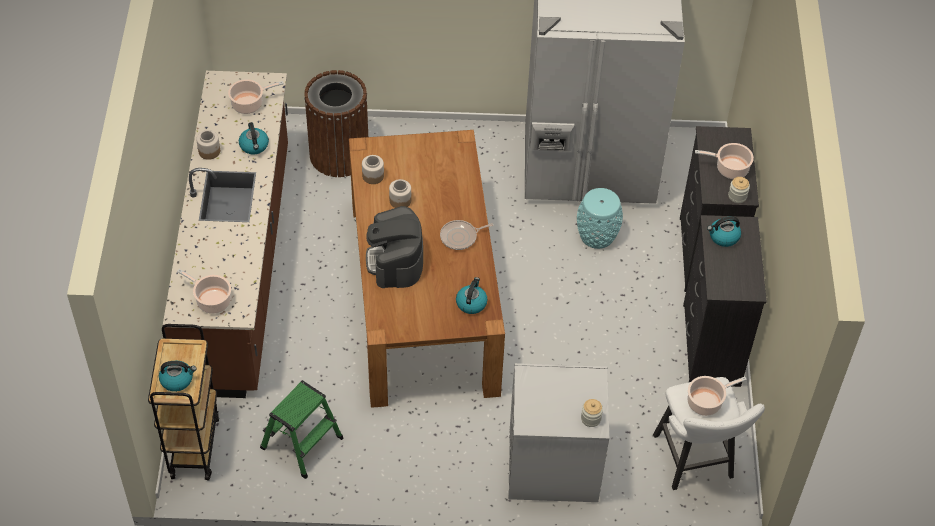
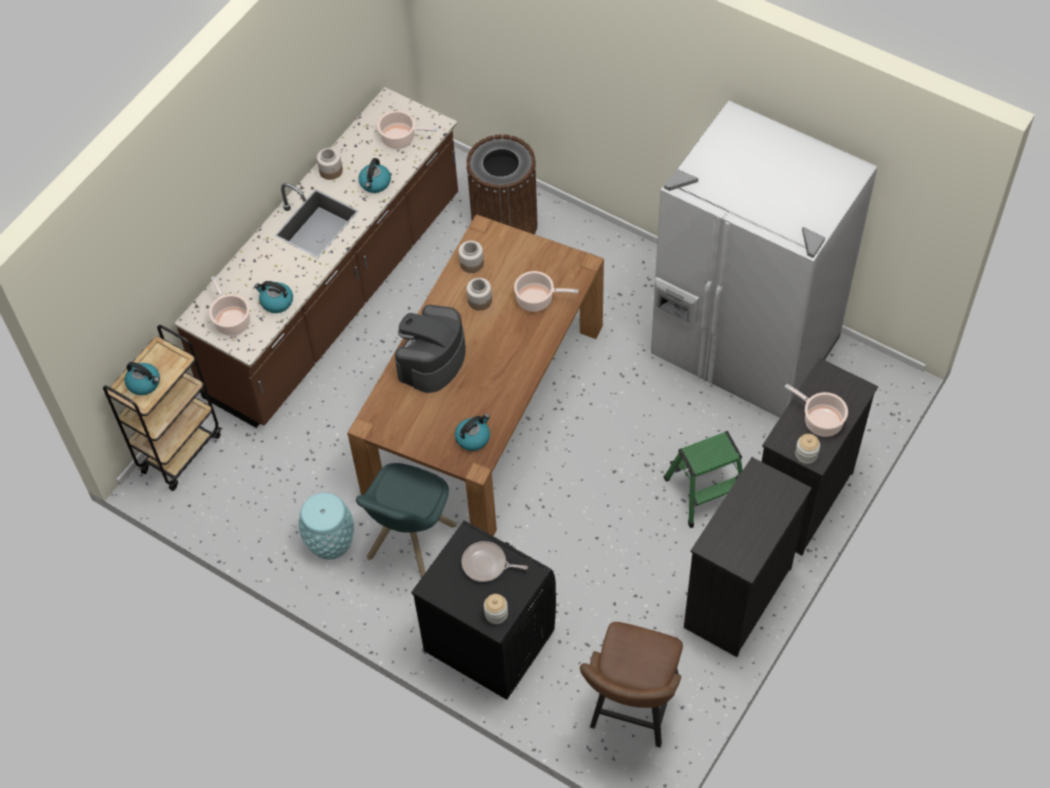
camera: 35 degrees right, 5 degrees up
green step ladder [260,380,343,479] -> green step ladder moved to [664,431,743,528]
frying pan [440,220,493,250] -> frying pan moved to [461,541,528,582]
white washing machine [509,363,609,502] -> black washing machine [411,520,556,700]
turquoise stool [577,188,623,249] -> turquoise stool moved to [299,492,354,560]
white stool [653,377,765,490] -> brown stool [580,622,683,747]
cooking pot [688,376,747,416] -> cooking pot moved to [514,271,578,312]
kettle [707,216,741,247] -> kettle moved to [254,281,293,313]
none -> turquoise chair [356,463,457,578]

